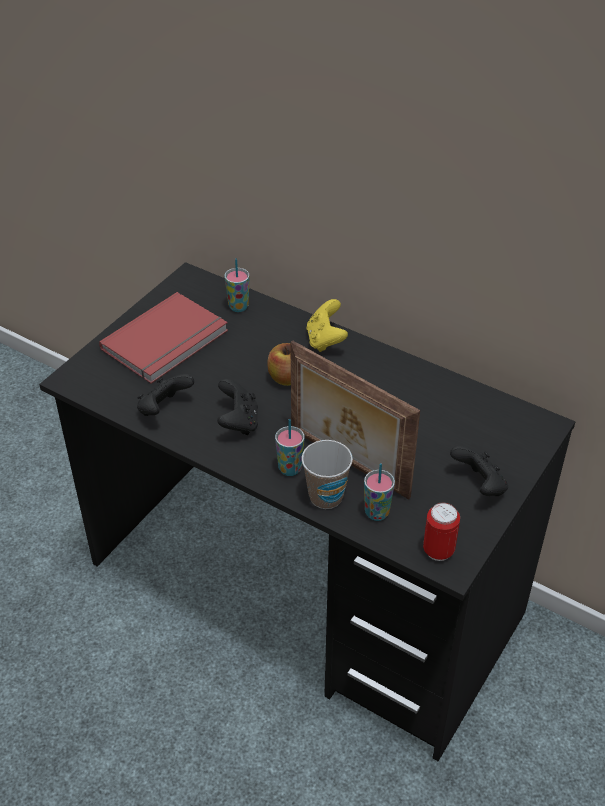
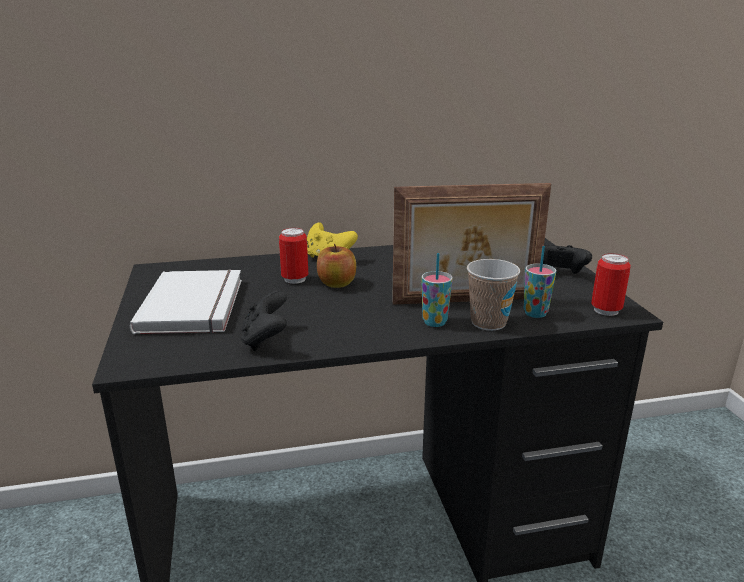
camera: 45 degrees left, 20 degrees down
red book [99,292,228,383] -> white book [129,269,242,334]
black game controller [217,379,258,435] -> none
cup [225,258,249,312] -> none
none -> can [279,228,308,284]

